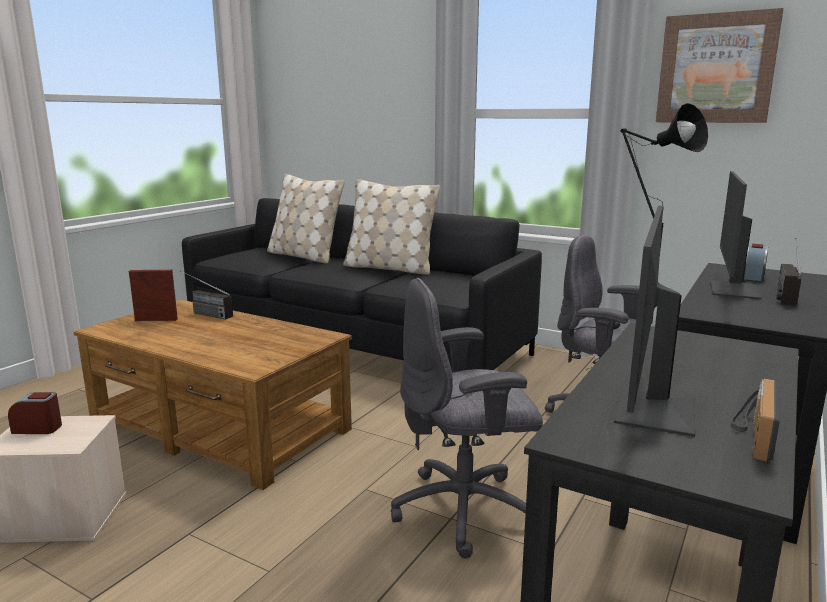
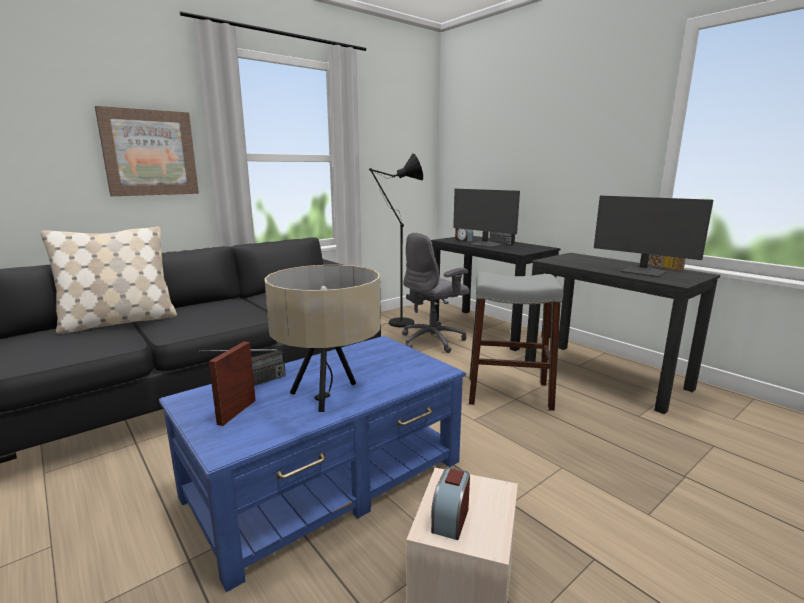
camera: 70 degrees left, 0 degrees up
brown coffee table [74,300,352,490] -> blue coffee table [159,336,466,592]
beige pillow [343,179,440,275] -> none
grey office chair [391,278,543,558] -> grey stool [469,272,563,411]
picture [656,8,783,123] -> picture moved to [95,106,199,196]
none -> beige table lamp [264,265,381,412]

